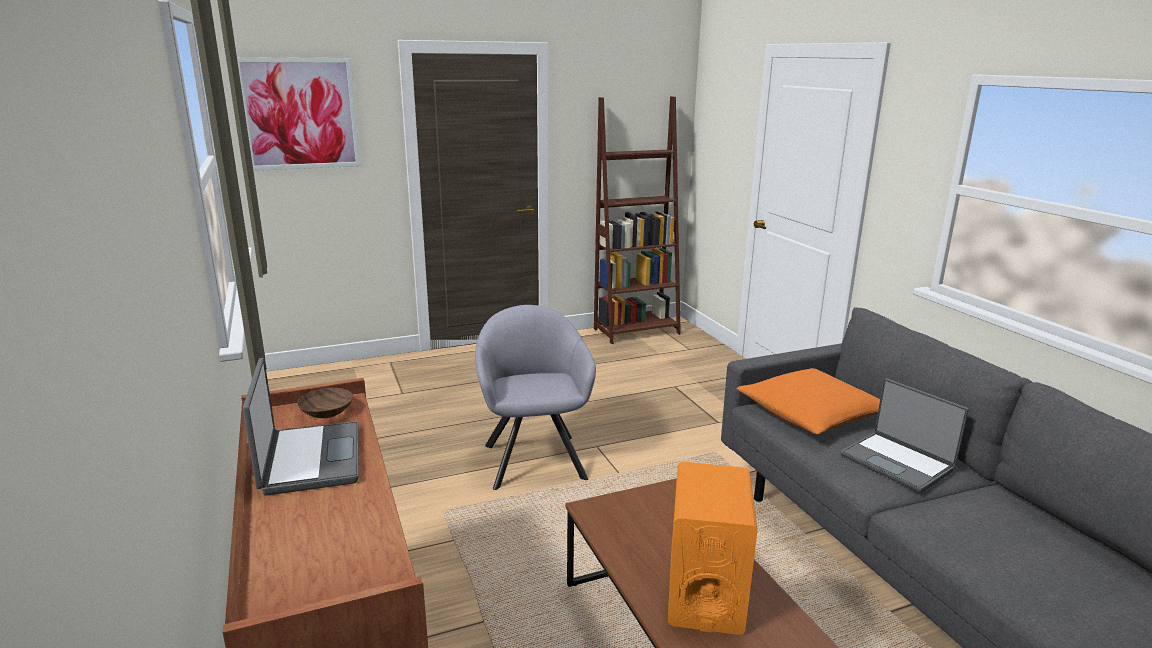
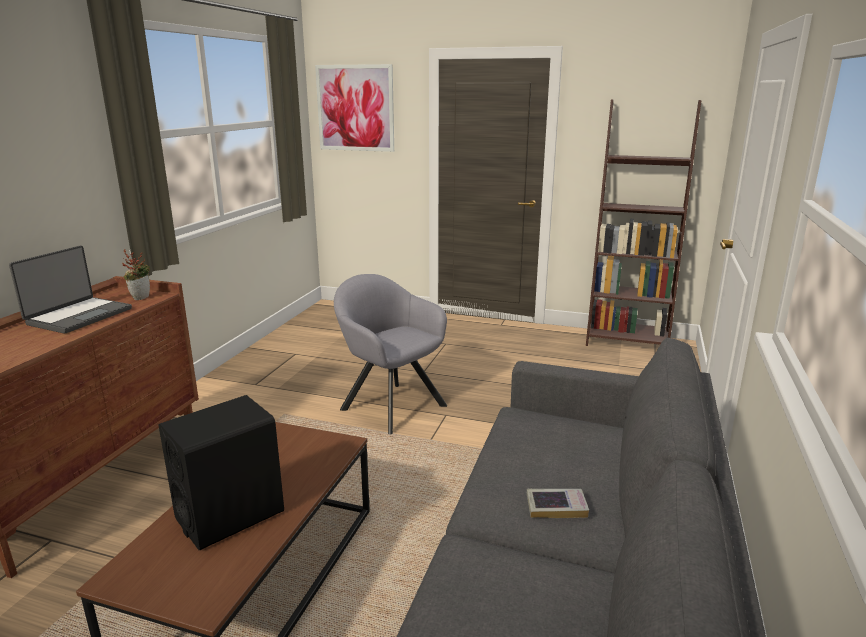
camera: 40 degrees right, 0 degrees up
brown bowl [297,388,353,418] -> potted plant [122,249,150,301]
grey armchair [475,305,596,490] -> grey armchair turned 75 degrees counterclockwise [334,274,447,435]
orange speaker [668,462,758,635] -> black speaker [159,395,284,551]
orange pillow [737,368,880,435] -> none
laptop [840,378,969,493] -> book [527,489,589,518]

